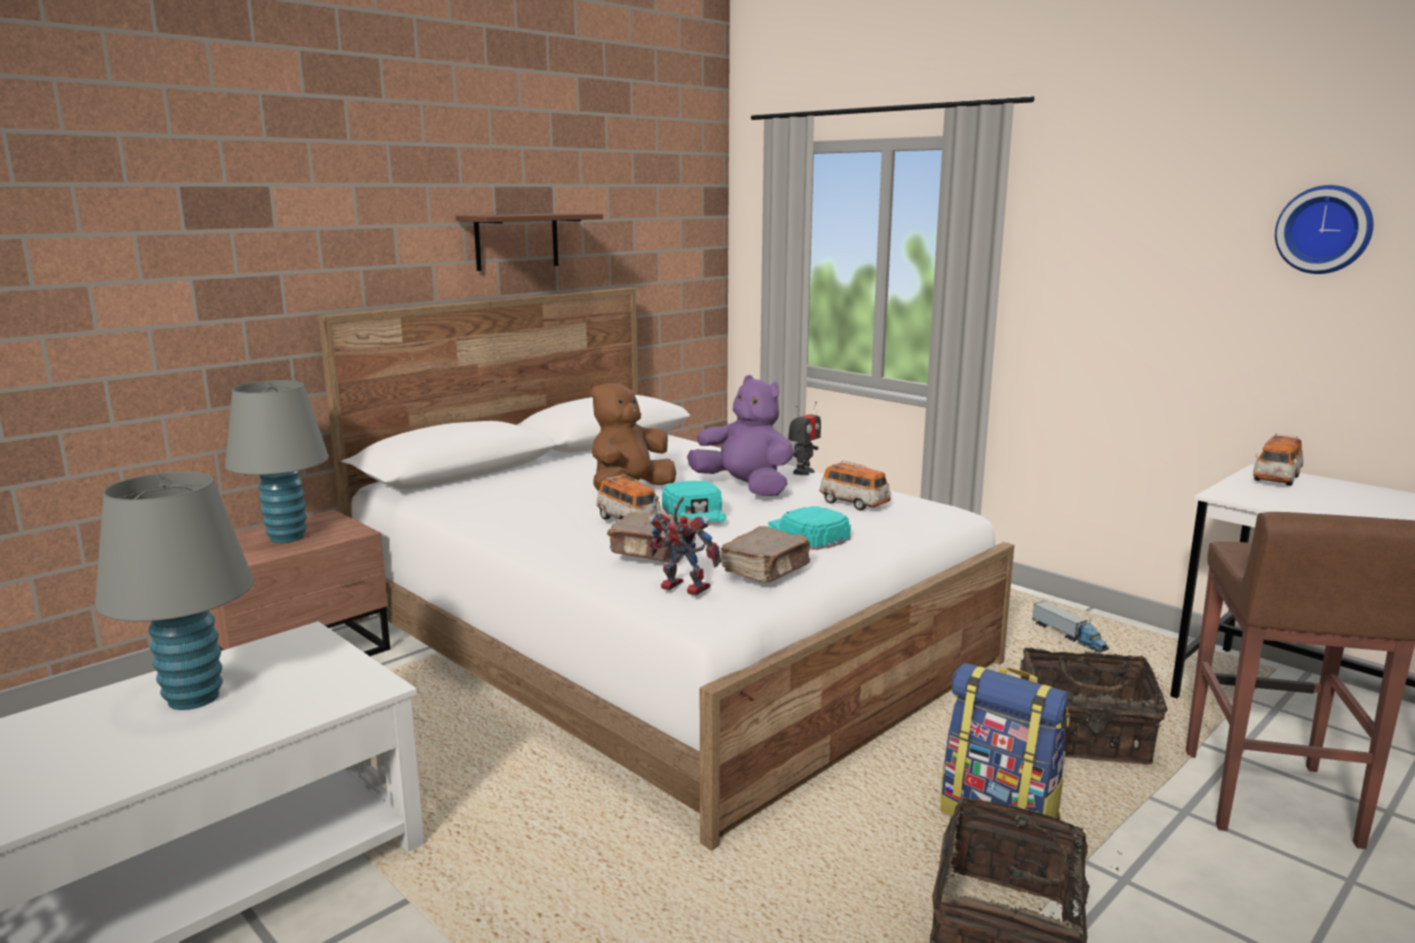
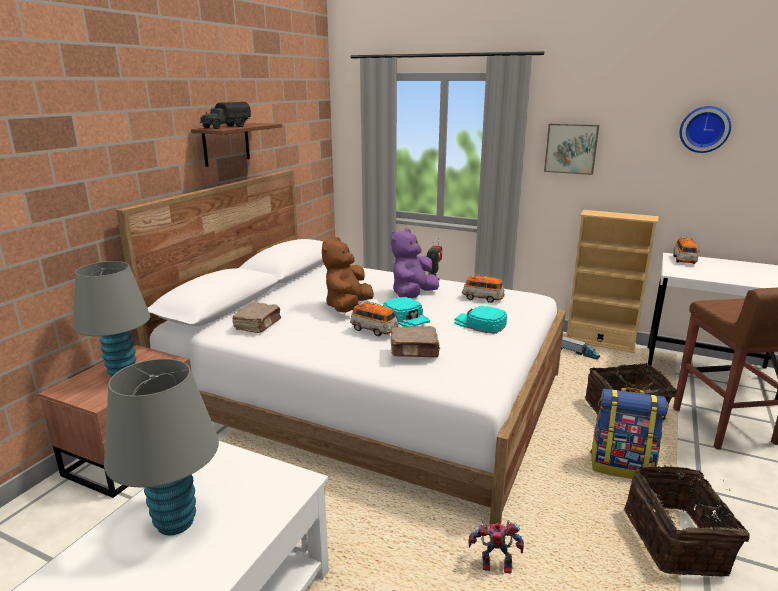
camera: 20 degrees left, 5 degrees up
toy robot [649,496,721,596] -> toy robot moved to [468,517,524,574]
purple plush toy [687,375,793,496] -> purple plush toy turned 75 degrees counterclockwise [391,228,439,298]
brown book [720,526,811,583] -> brown book moved to [232,302,281,333]
none -> toy truck [200,102,251,129]
none -> picture [544,123,599,175]
none -> beige bookcase [566,210,658,353]

